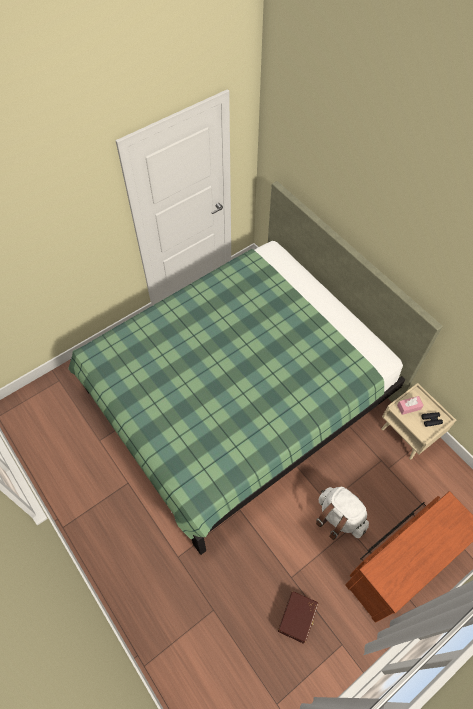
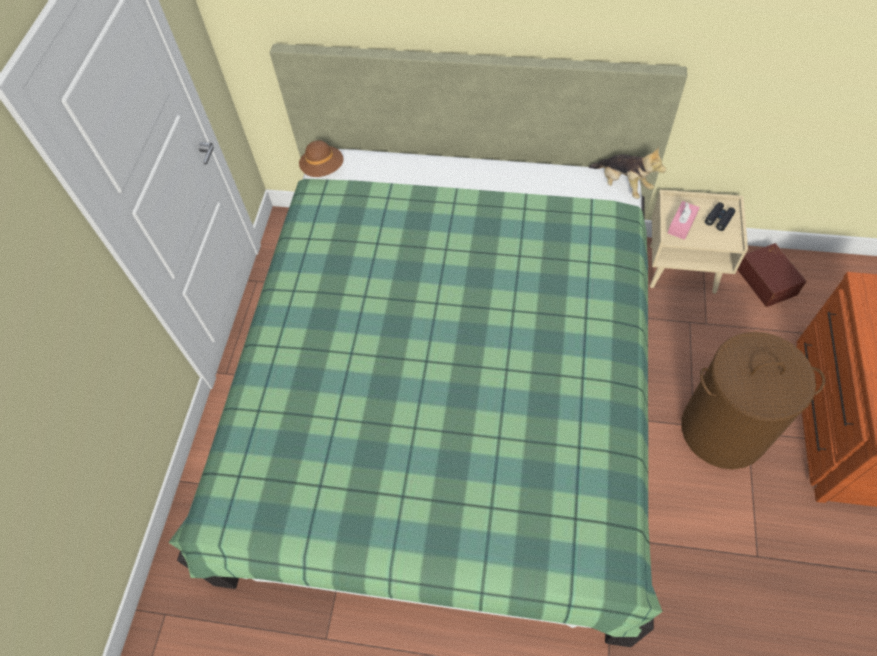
camera: 40 degrees left, 0 degrees up
brown storage box [278,591,318,644] -> brown storage box moved to [738,243,807,307]
white backpack [316,486,369,540] -> brown laundry basket [681,332,825,469]
none -> brown hat [299,140,343,177]
none -> plush toy [589,147,666,199]

